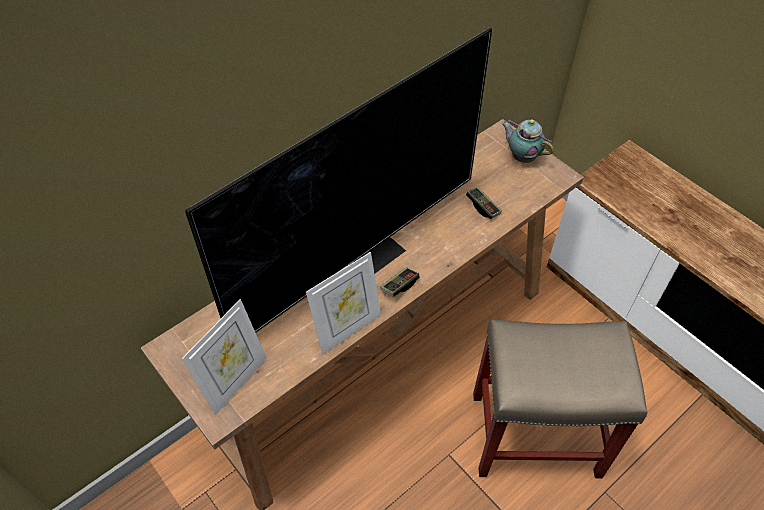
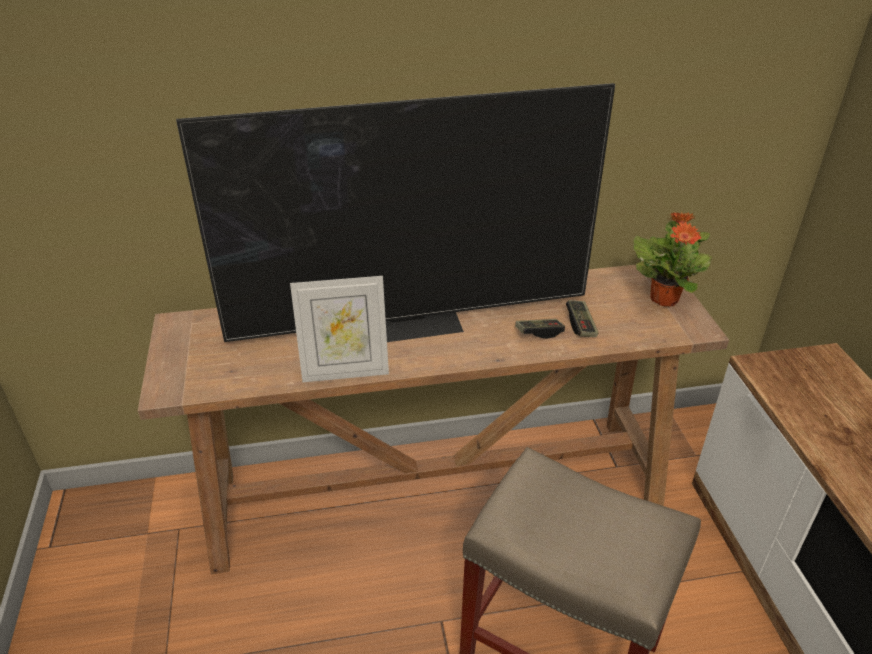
camera: 30 degrees right, 15 degrees down
picture frame [182,299,267,415] -> none
game controller [381,267,420,297] -> game controller moved to [515,319,565,339]
teapot [501,119,554,163] -> potted plant [633,212,712,307]

